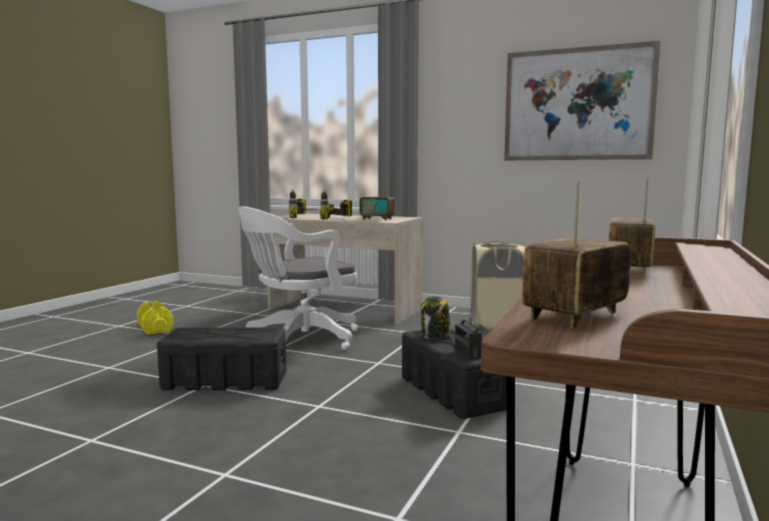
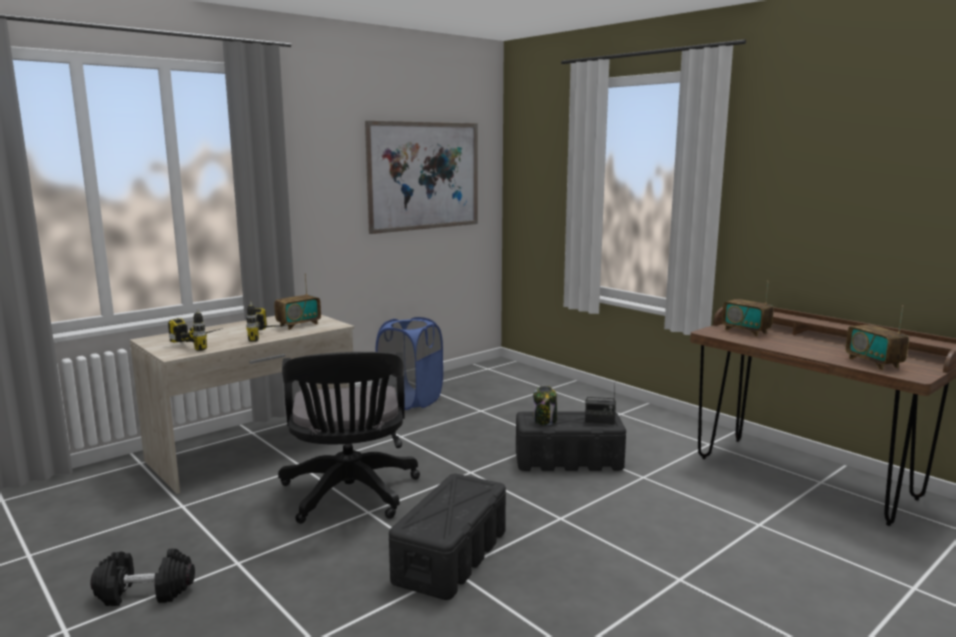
camera: 65 degrees left, 5 degrees up
yellow dumbbell [137,301,174,335] -> black dumbbell [90,549,195,606]
white office chair [238,206,358,351] -> black office chair [278,352,420,524]
beige laundry basket [470,241,526,329] -> blue laundry basket [376,317,443,410]

